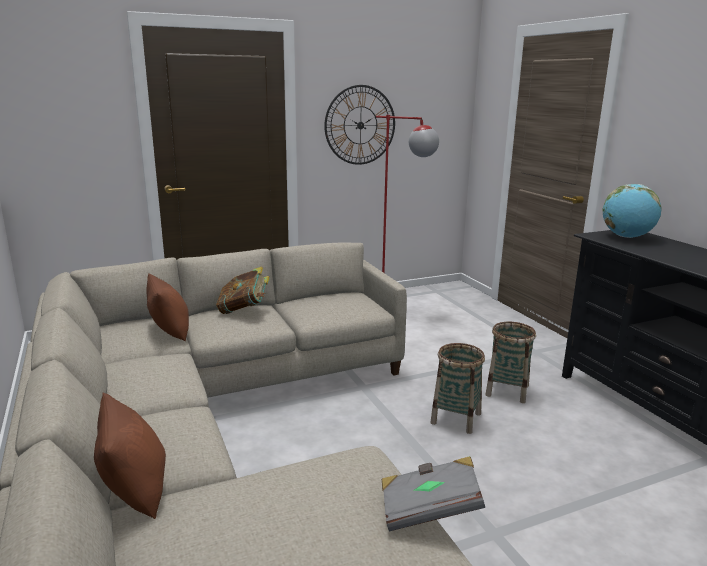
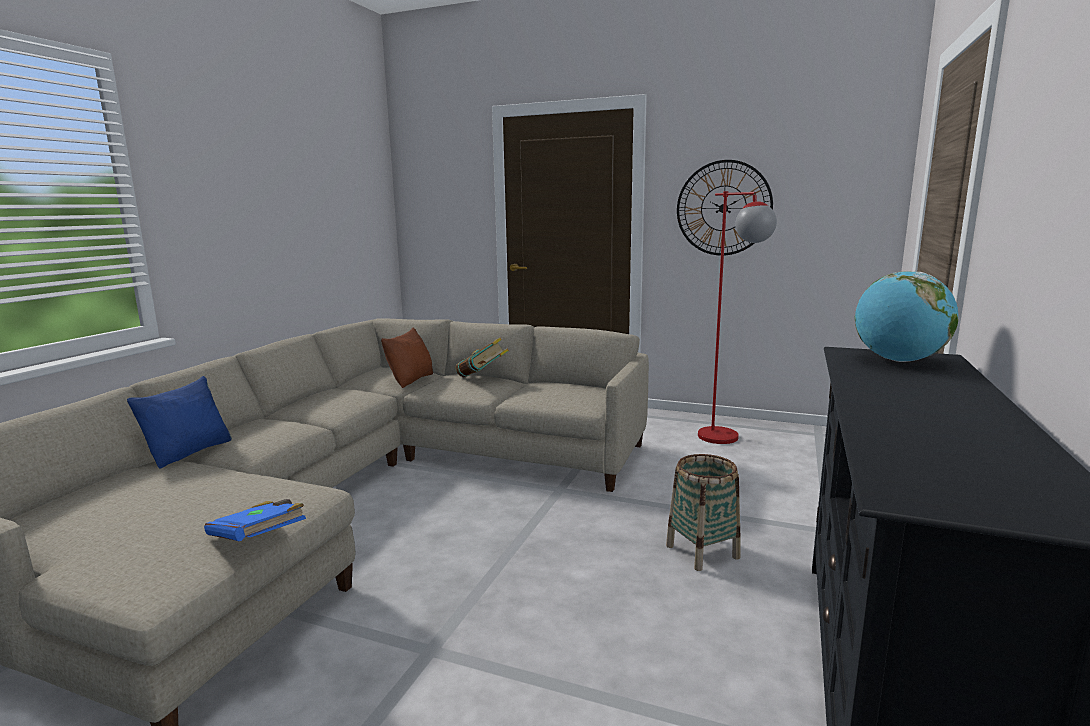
camera: 45 degrees right, 5 degrees down
brown pillow [94,393,166,519] -> blue pillow [127,376,232,469]
grey book [382,456,485,531] -> blue book [204,499,306,541]
basket [431,343,485,434] -> none

